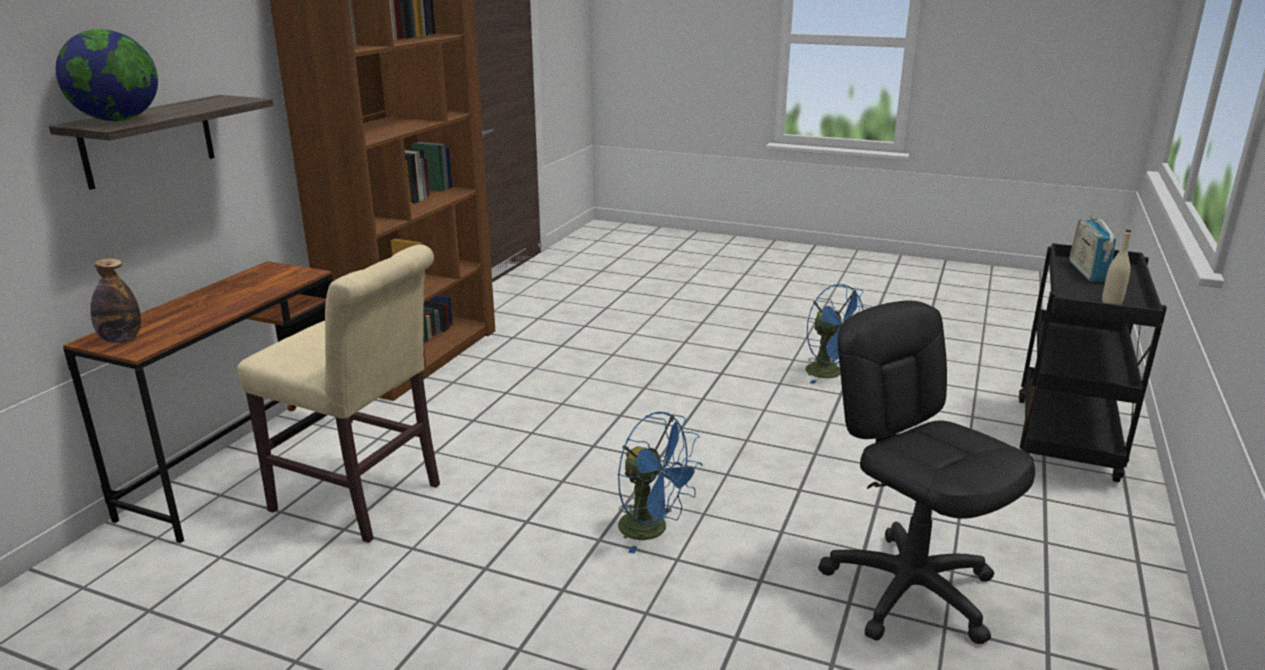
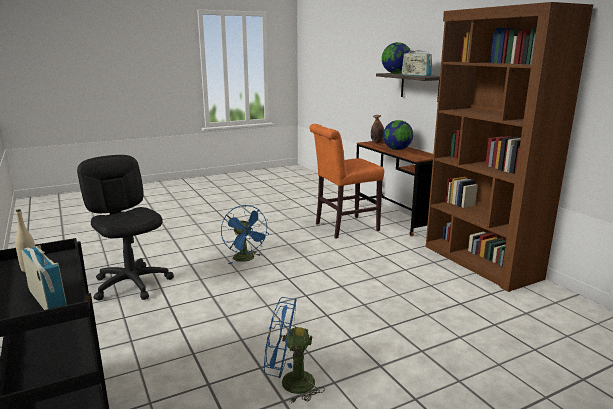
camera: 130 degrees right, 5 degrees down
beige chair [237,244,440,543] -> orange chair [309,124,384,238]
blue fan [618,412,703,554] -> blue fan turned 105 degrees counterclockwise [221,205,268,264]
black office chair [818,300,1035,644] -> black office chair turned 135 degrees counterclockwise [77,155,174,301]
none -> globe [383,120,413,150]
none -> radio [401,48,432,76]

